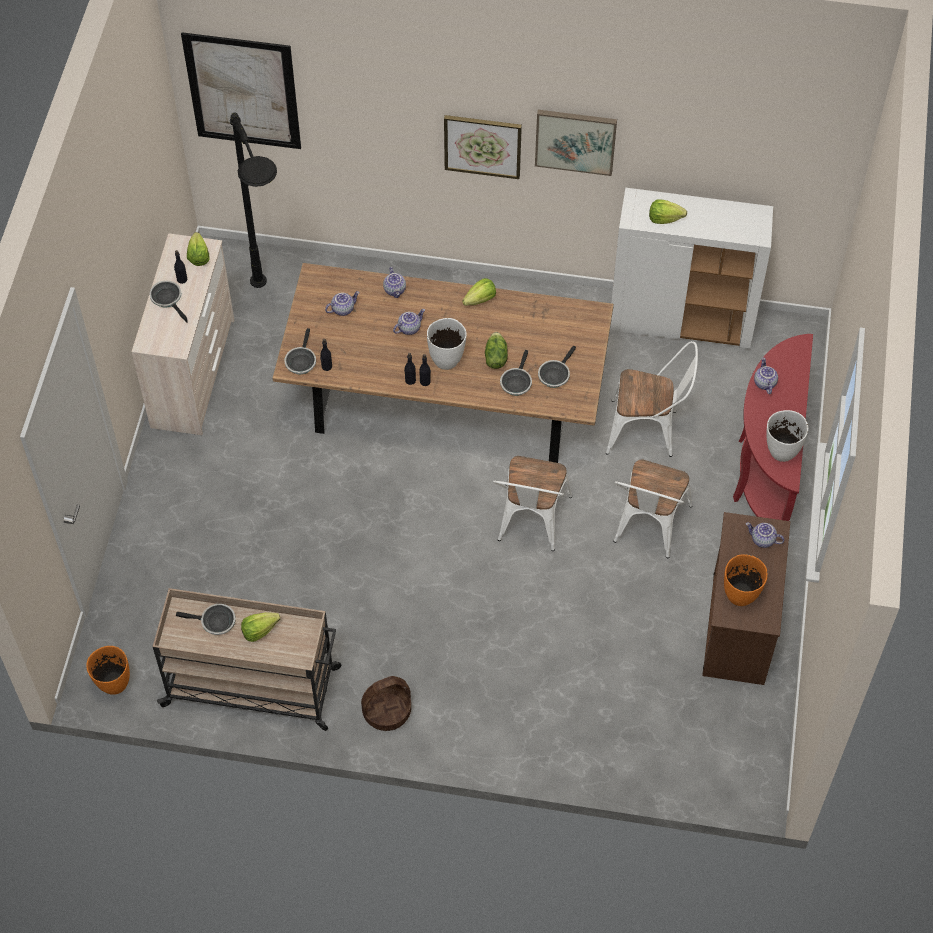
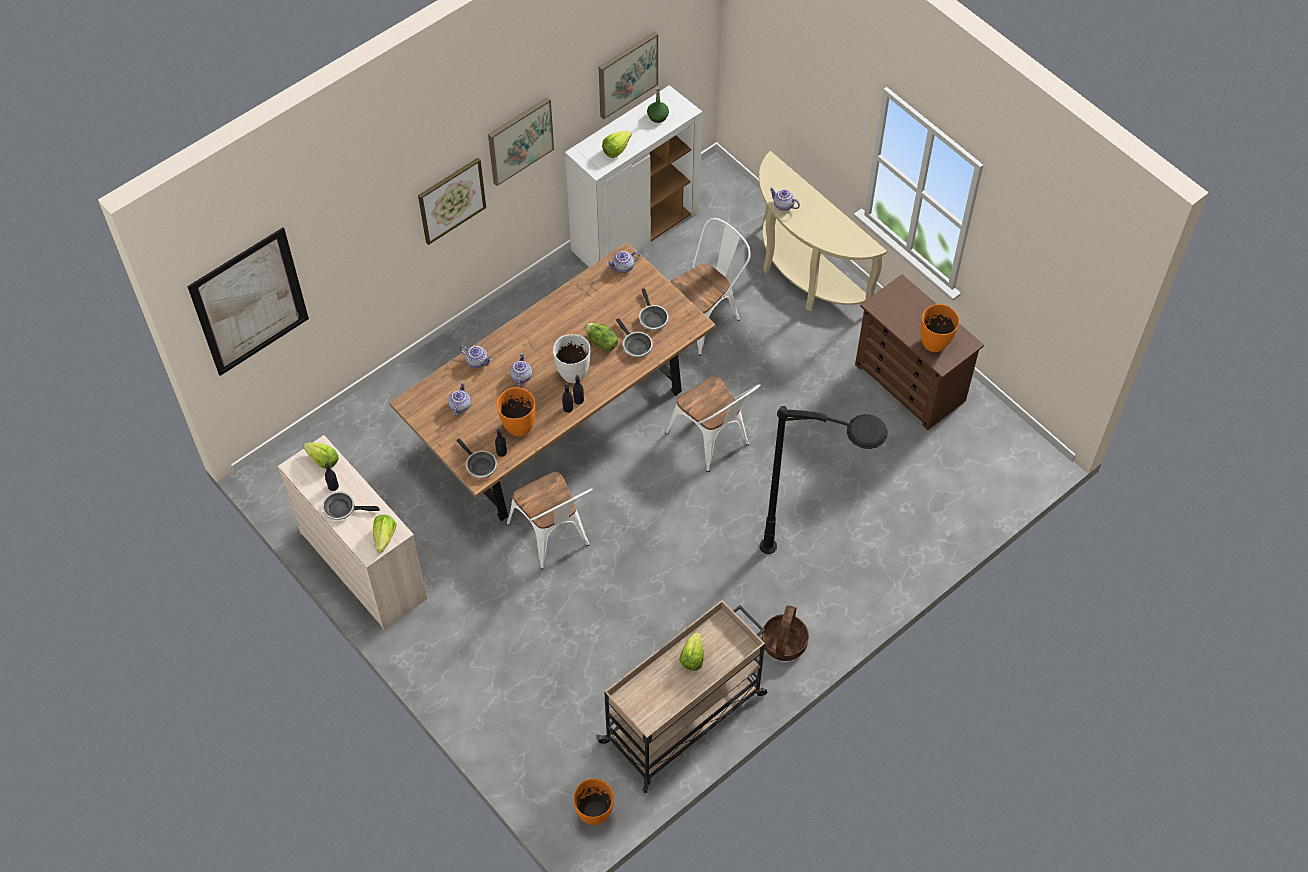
camera: 50 degrees left, 0 degrees up
frying pan [176,604,236,635] -> none
black floor lamp [230,113,277,288] -> black floor lamp moved to [760,406,888,554]
lettuce [462,278,496,306] -> lettuce moved to [373,515,397,553]
white chair [613,459,693,558] -> white chair moved to [507,472,593,569]
red console table [733,334,813,521] -> beige console table [759,151,887,311]
teapot [746,522,784,548] -> teapot moved to [607,251,640,273]
white vase [766,410,808,462] -> none
none -> orange vase [496,387,535,437]
none -> picture [599,32,658,119]
none -> green bottle [647,87,669,123]

